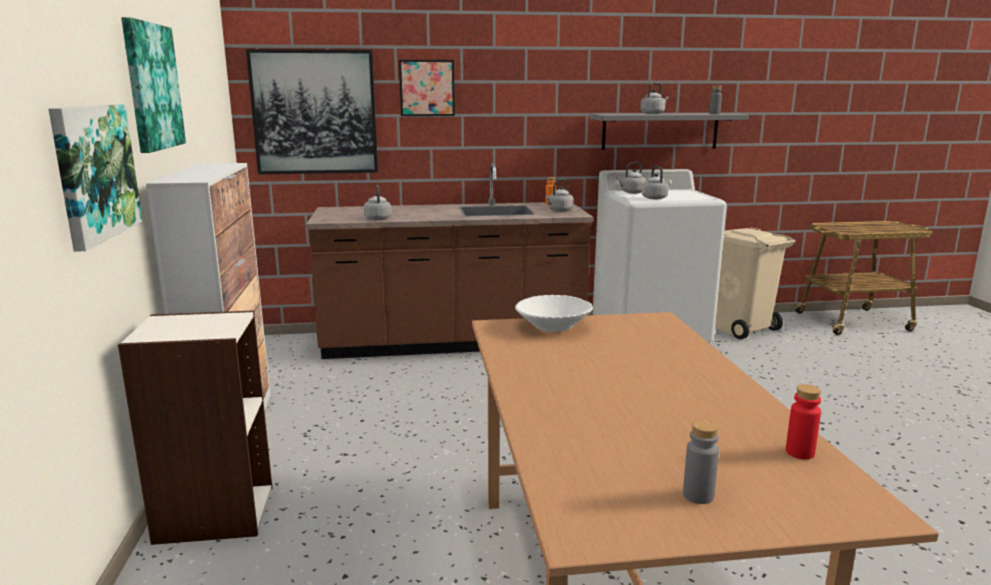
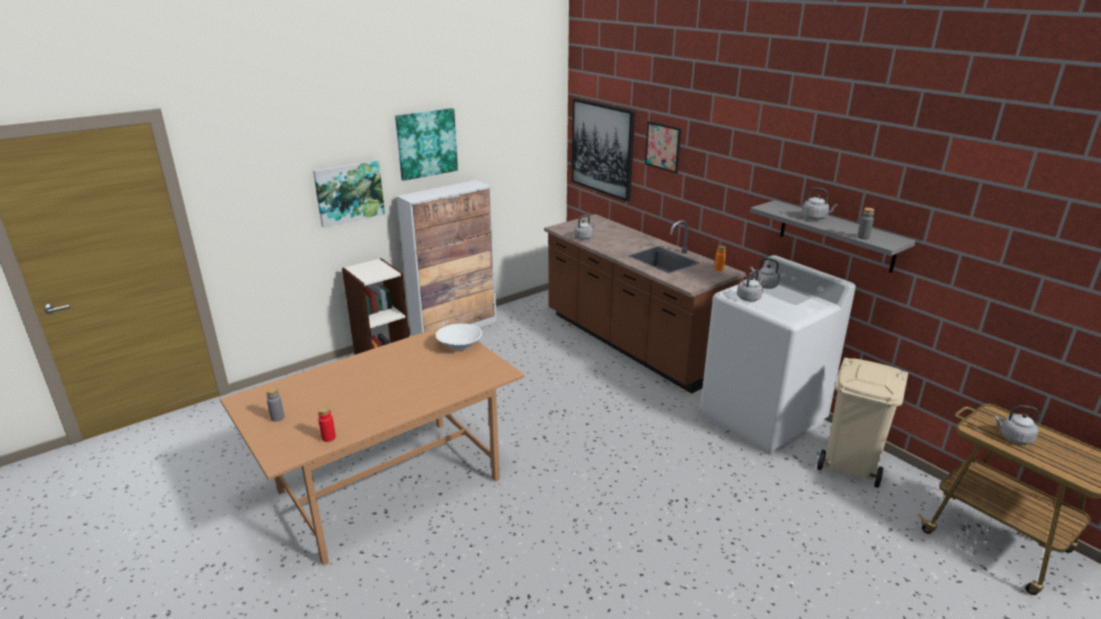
camera: 60 degrees right, 10 degrees up
grey kettle [545,179,574,212] -> grey kettle moved to [994,405,1039,444]

